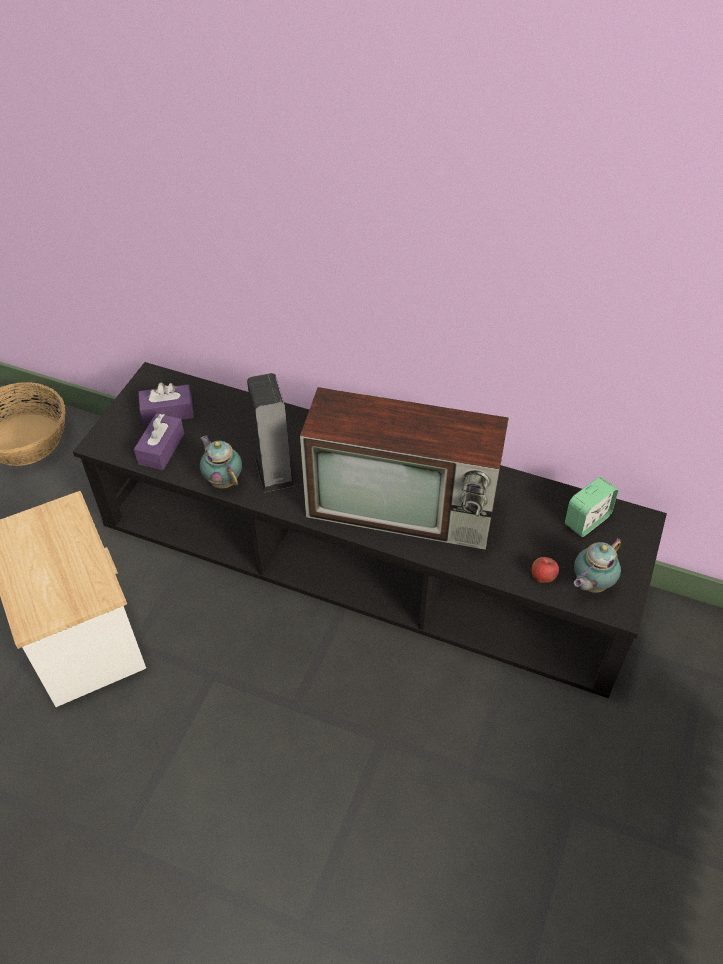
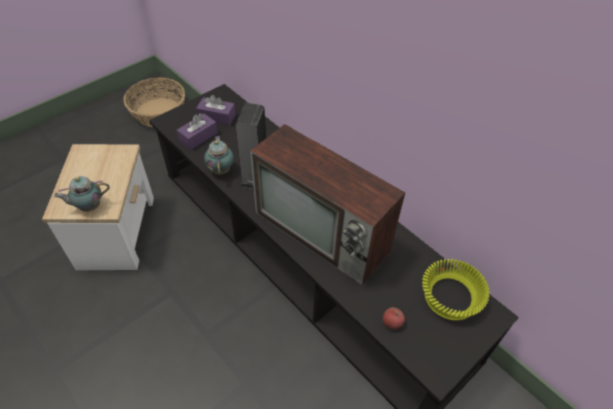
camera: 25 degrees right, 0 degrees up
alarm clock [565,477,618,537] -> yellow bowl [422,259,489,320]
teapot [574,538,621,593] -> teapot moved to [54,176,110,212]

